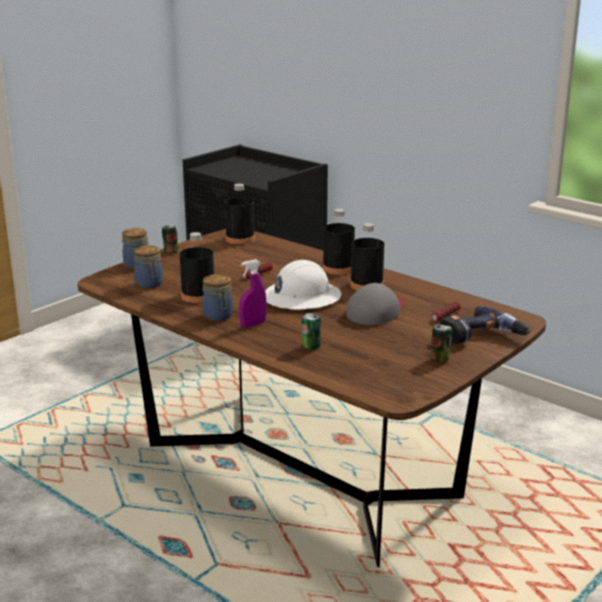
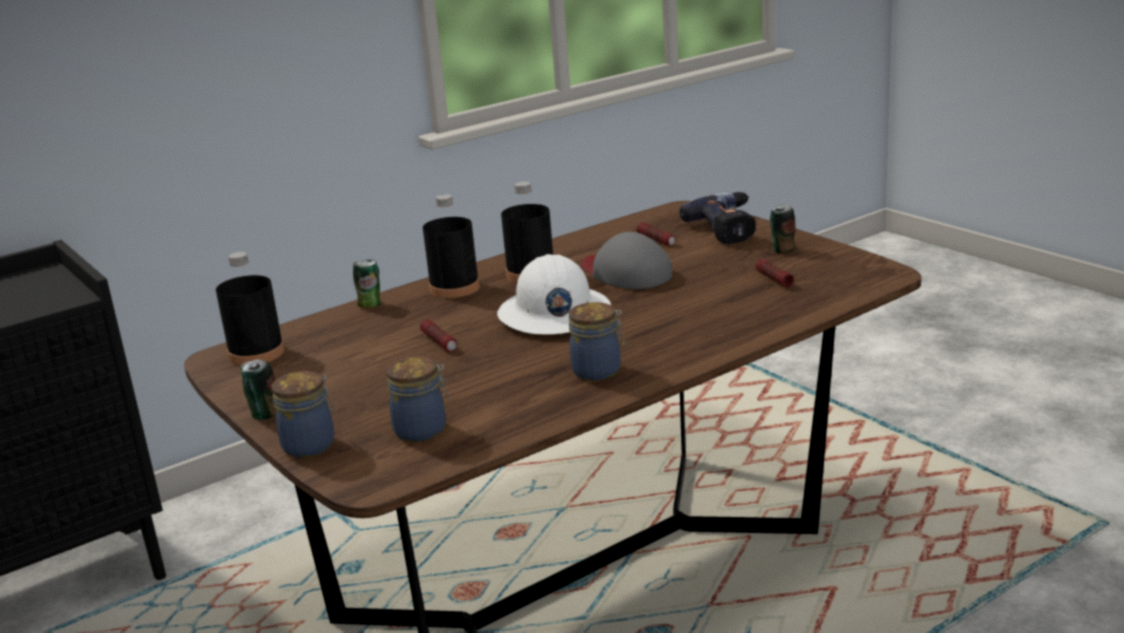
camera: 75 degrees left, 0 degrees up
black bottle [180,232,214,303] -> none
purple spray bottle [239,259,267,328] -> none
can [302,313,321,350] -> can moved to [353,259,381,308]
none -> flashlight [756,259,794,287]

